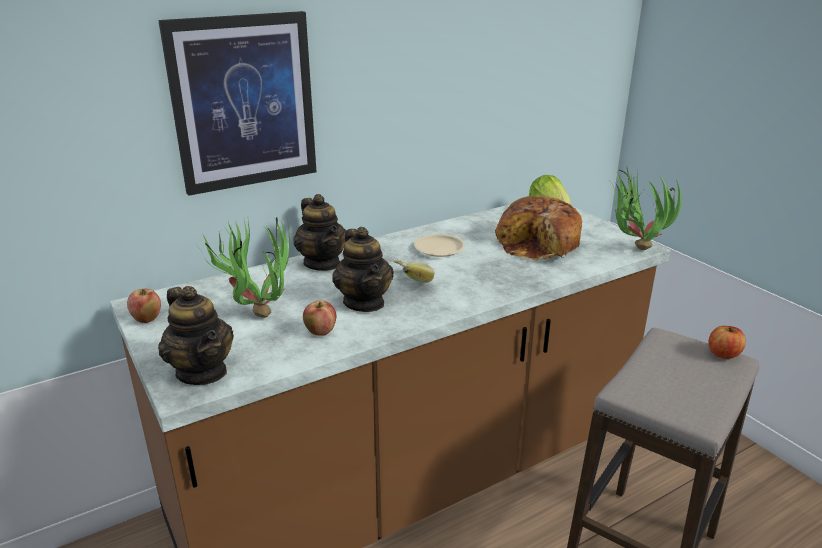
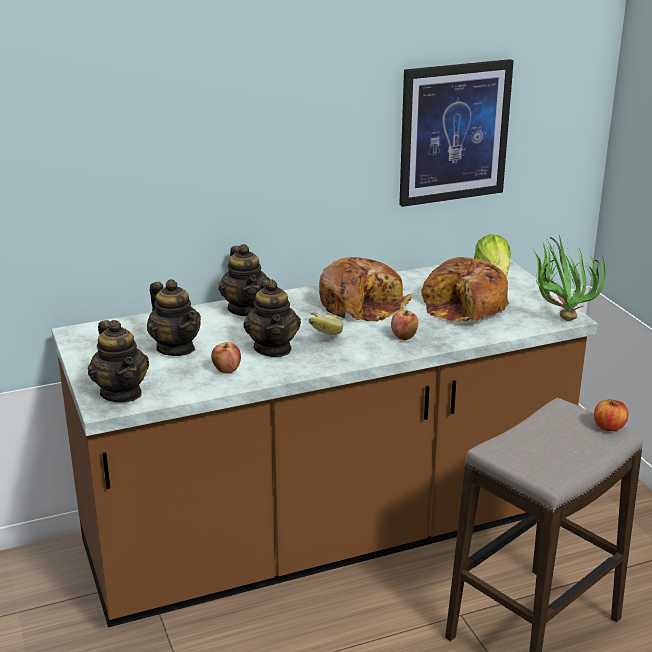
camera: 10 degrees right, 0 degrees up
apple [127,289,161,323] -> apple moved to [391,310,418,340]
picture [158,11,316,196] -> picture moved to [399,59,514,207]
potted plant [196,217,290,318] -> teapot [147,279,201,356]
beige plate [414,234,465,257] -> bread [319,257,412,322]

